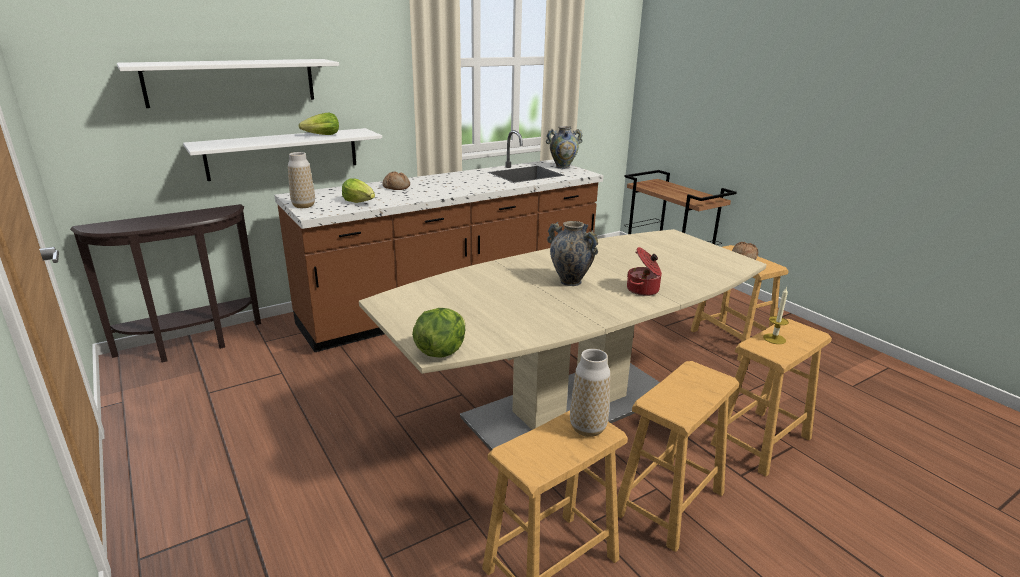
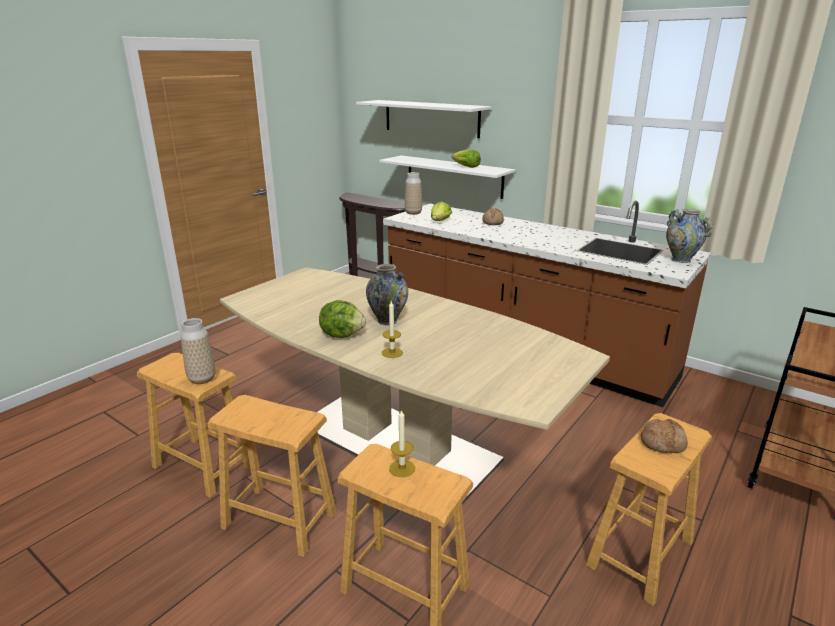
camera: 70 degrees right, 0 degrees up
lettuce [412,308,466,358] -> lettuce moved to [319,300,366,338]
cooking pot [627,247,662,296] -> candle [382,301,403,358]

